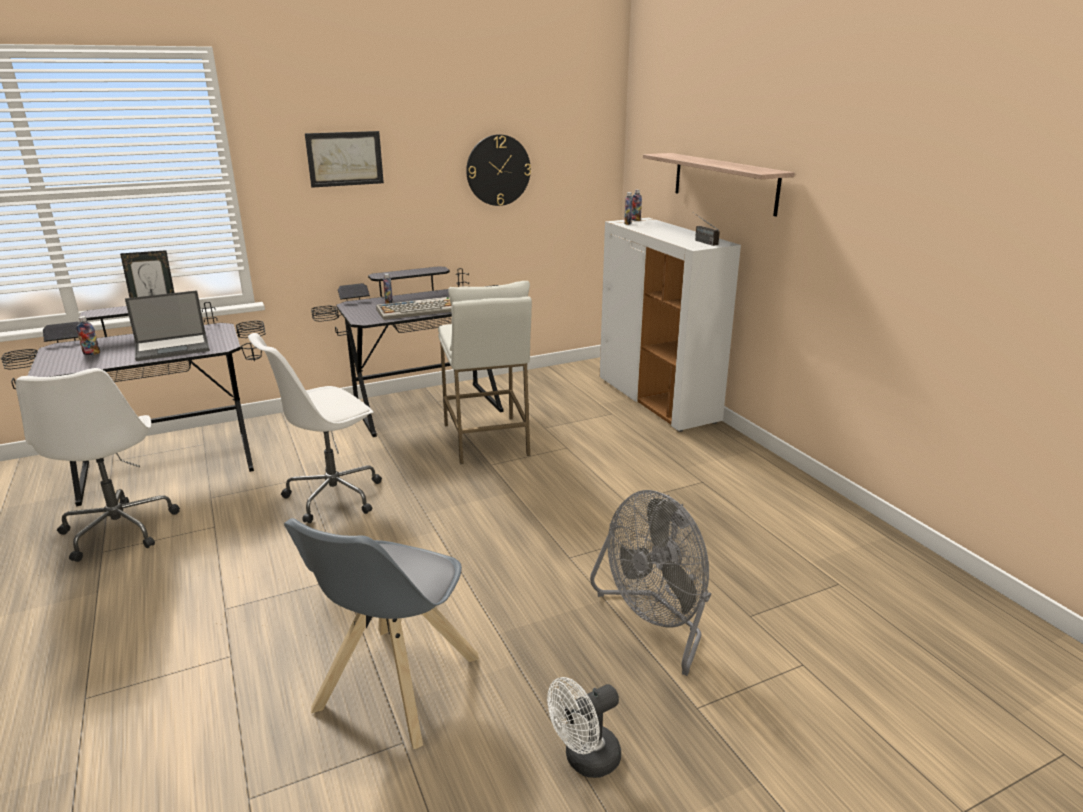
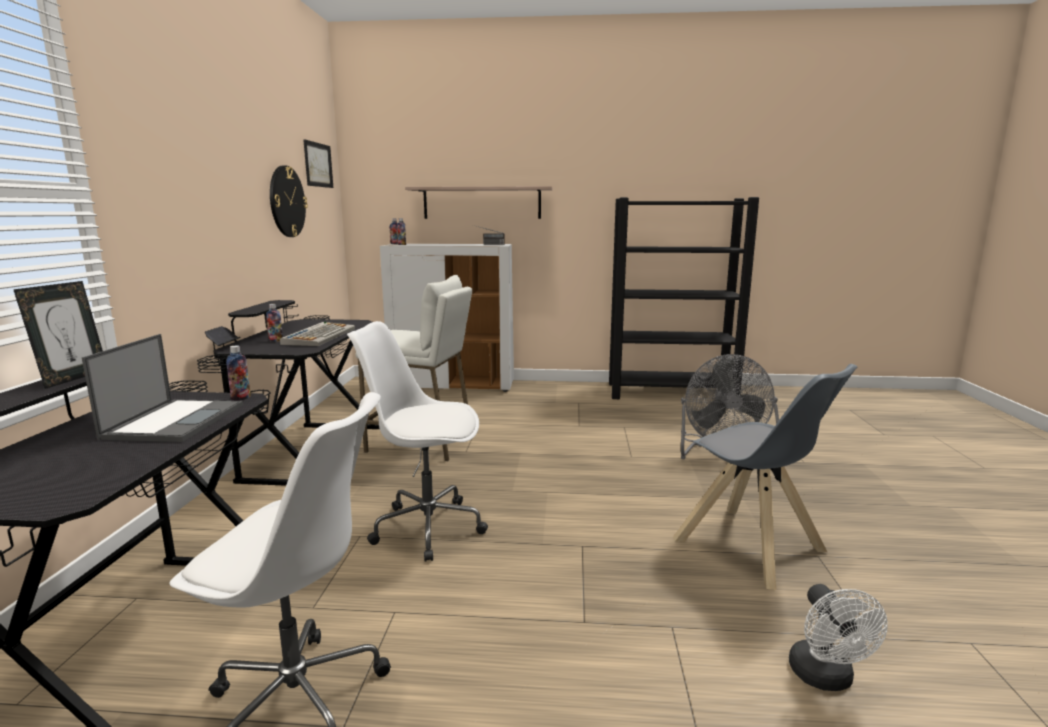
camera: 60 degrees left, 10 degrees down
bottle [76,316,100,355] -> bottle moved to [226,346,251,401]
white office chair [248,333,382,523] -> white office chair turned 105 degrees clockwise [347,321,488,562]
picture [305,131,384,188] -> picture moved to [303,139,333,188]
white fan [547,677,621,778] -> white fan moved to [789,584,888,691]
none -> black bookcase [609,197,759,399]

